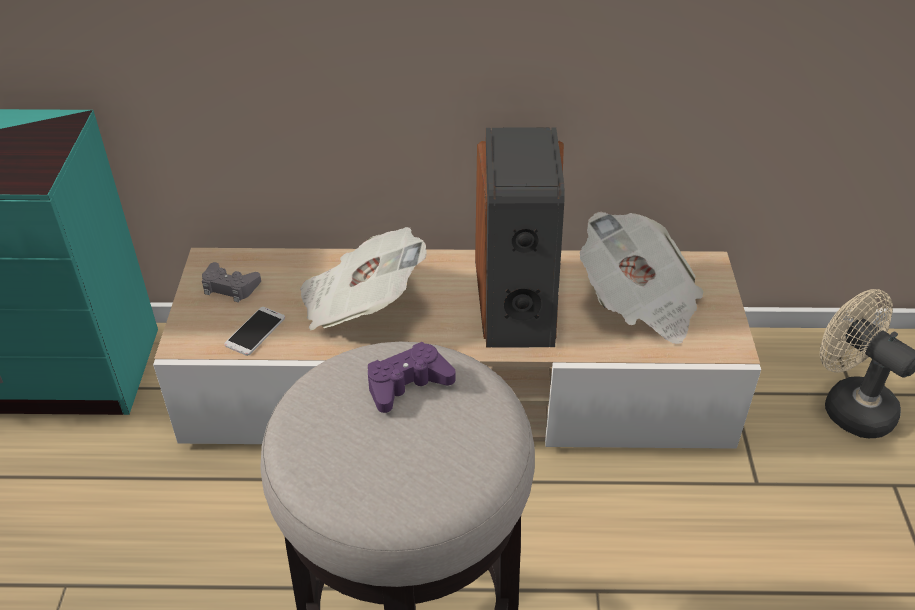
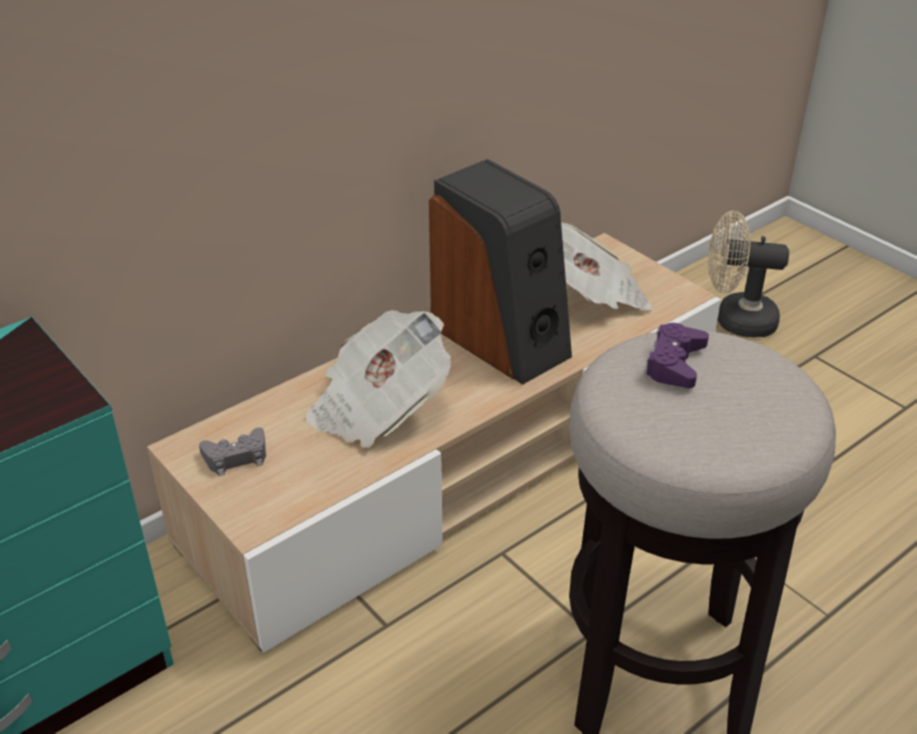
camera: 40 degrees left, 5 degrees down
phone [224,307,285,356] -> none

